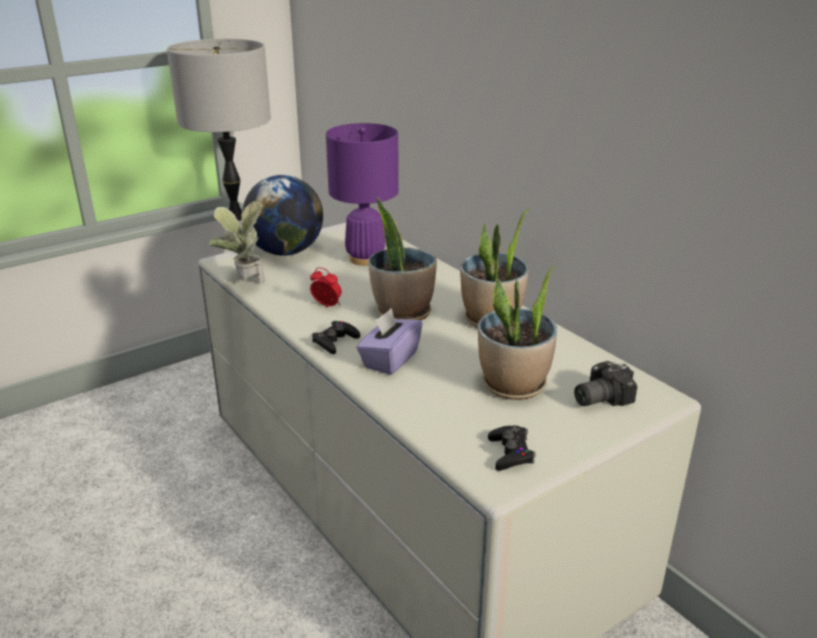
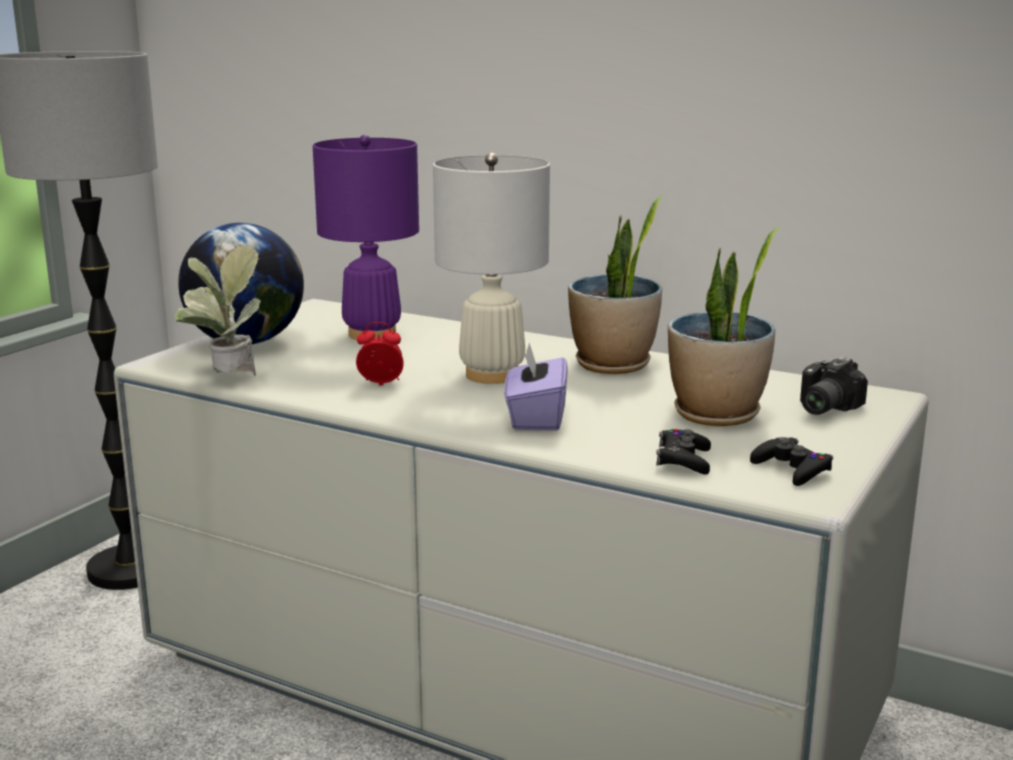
camera: 25 degrees left, 10 degrees down
black game controller [312,321,360,354] -> black game controller moved to [656,429,711,474]
potted plant [368,197,437,320] -> white table lamp [433,153,550,384]

